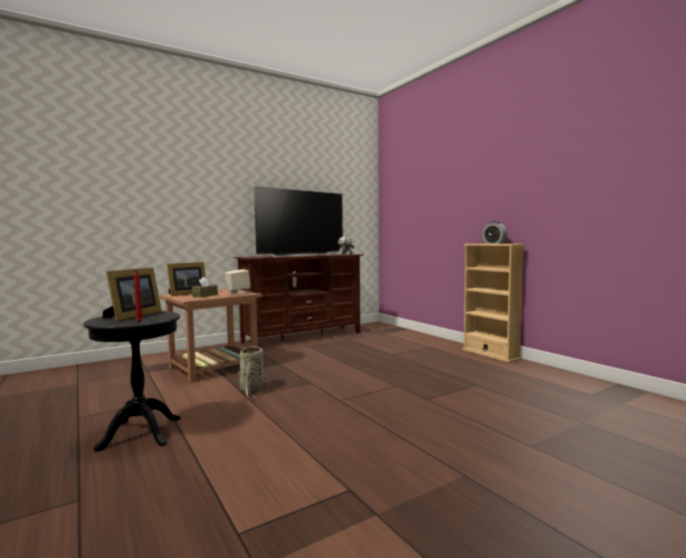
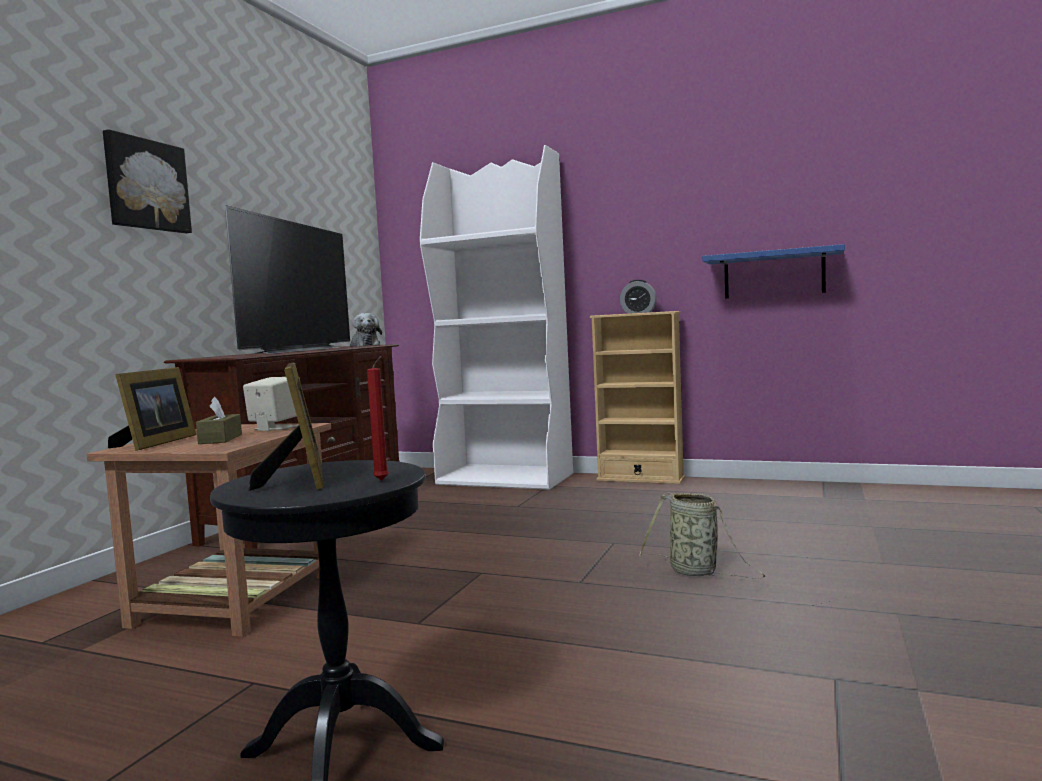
camera: 35 degrees left, 0 degrees up
basket [237,345,263,399] -> basket moved to [639,492,765,579]
none -> picture [103,129,192,233]
none -> white bookcase [420,145,573,490]
none -> blue shelf [702,244,845,299]

